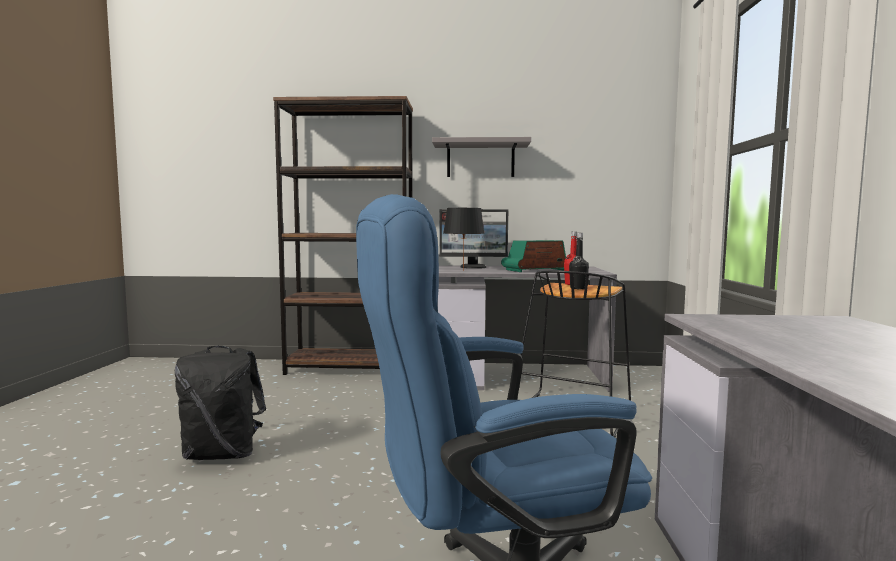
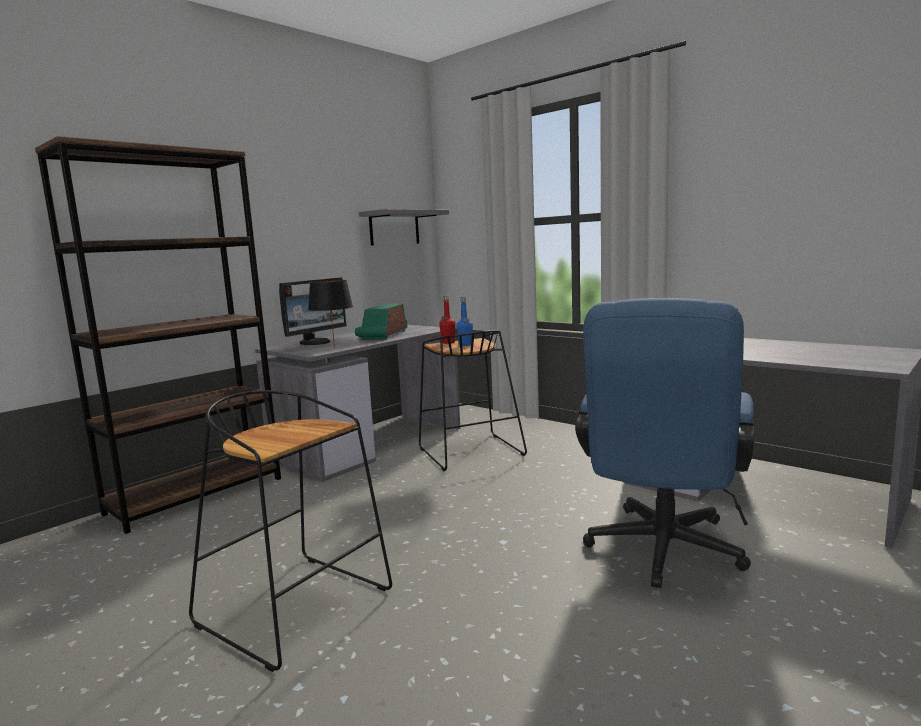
camera: 50 degrees left, 5 degrees up
black backpack [174,346,266,460] -> black stool [189,390,392,672]
grey shelf [432,137,531,177] -> grey shelf moved to [359,209,449,246]
black bottle [569,233,589,289] -> blue bottle [456,297,473,346]

